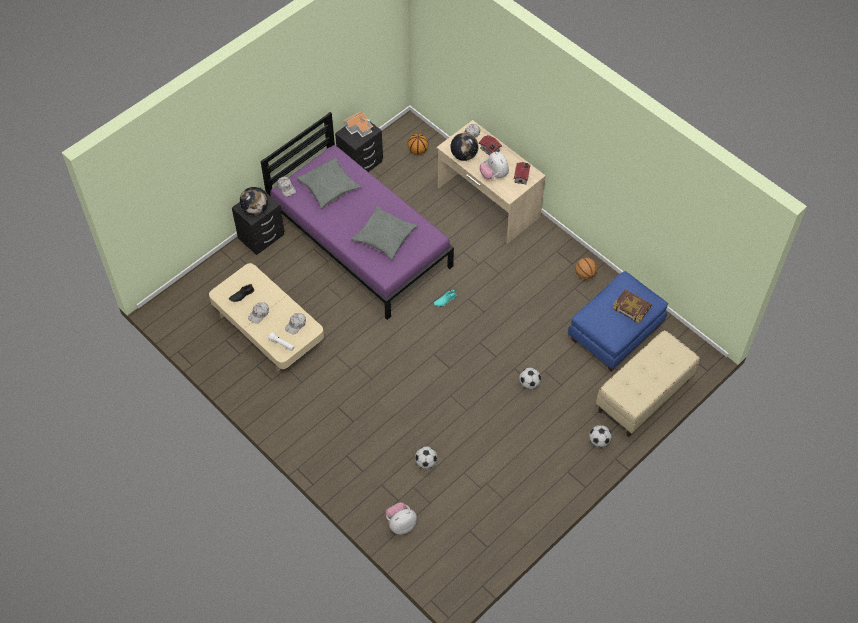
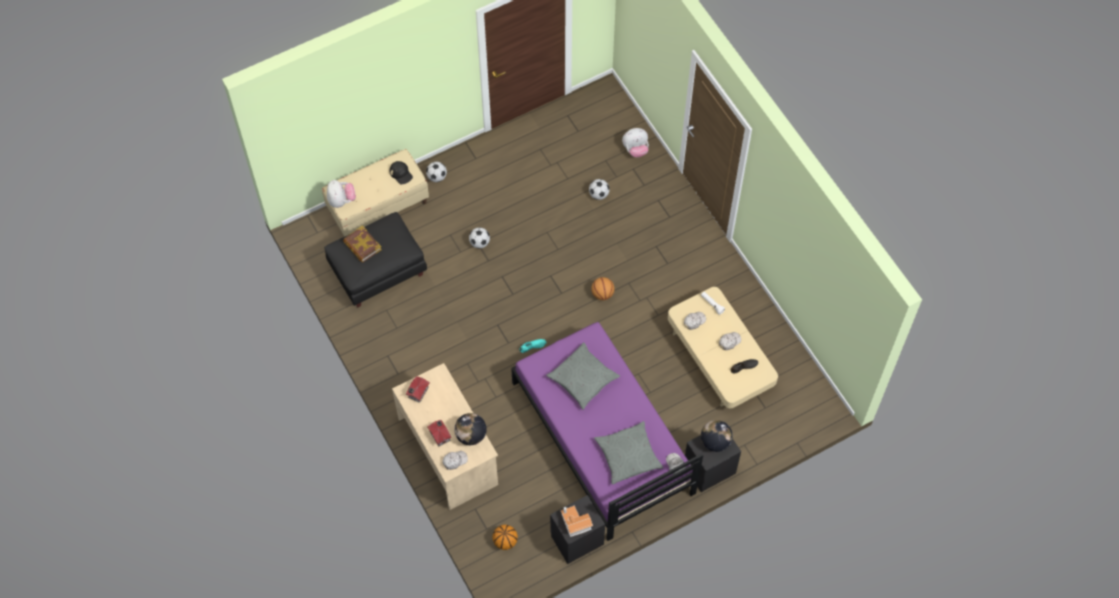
camera: 165 degrees left, 5 degrees up
plush toy [480,152,509,180] -> plush toy moved to [327,180,356,208]
blue ottoman [568,271,668,371] -> black ottoman [324,212,427,308]
basketball [575,258,597,280] -> basketball moved to [591,277,615,300]
none -> black cap [390,161,413,184]

